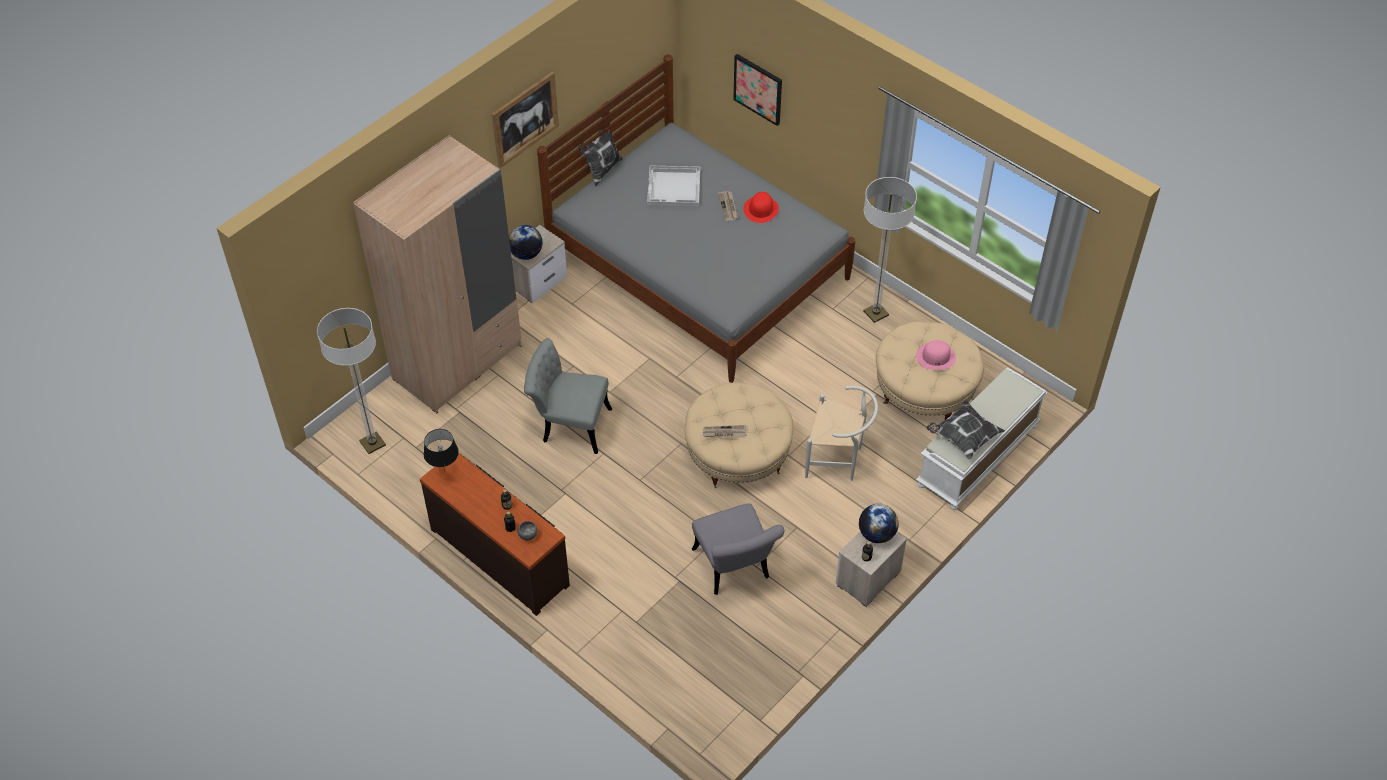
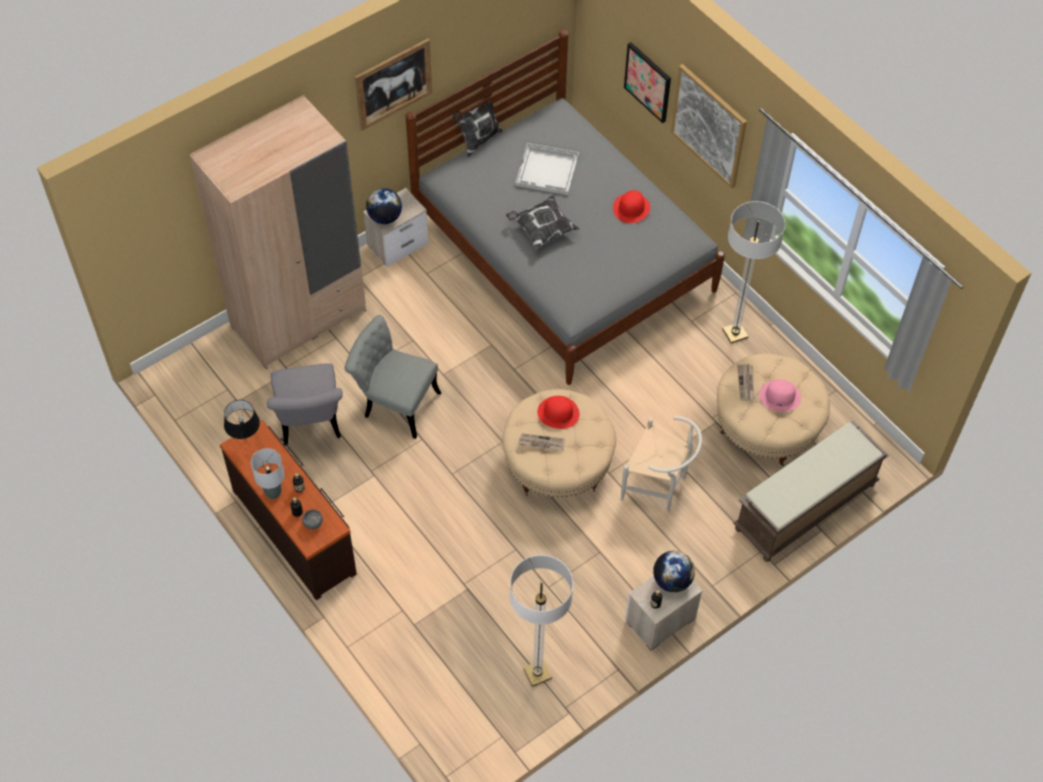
camera: 10 degrees right, 5 degrees up
floor lamp [317,308,386,454] -> floor lamp moved to [510,555,573,687]
grey chair [692,503,784,595] -> grey chair moved to [267,363,343,446]
newspaper [718,191,738,221] -> newspaper moved to [737,364,755,401]
white bench [916,367,1048,510] -> brown bench [733,420,889,562]
pillow [927,400,1005,460] -> pillow moved to [506,195,580,250]
none -> grey table lamp [251,448,284,499]
none -> red hat [537,396,580,429]
none -> picture [671,64,747,188]

